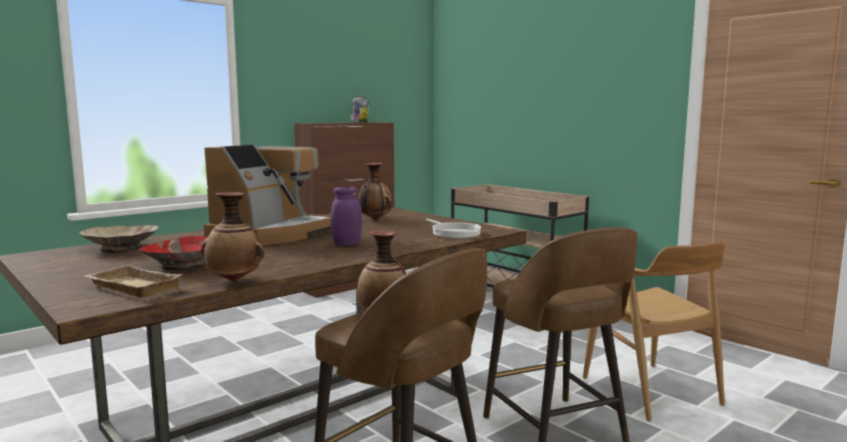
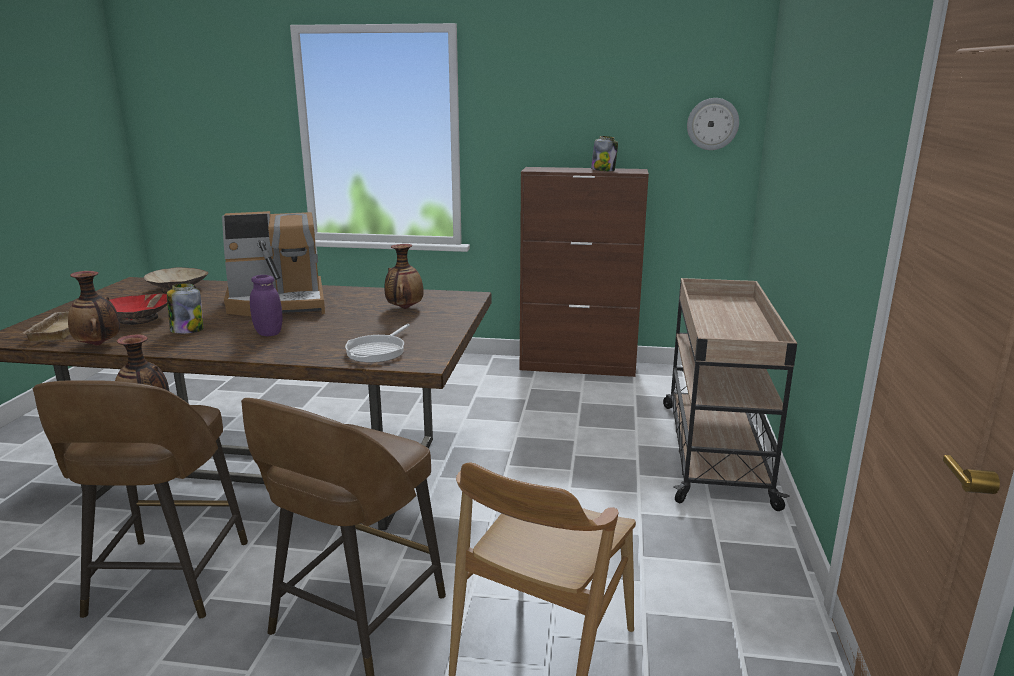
camera: 50 degrees right, 10 degrees up
none -> jar [167,283,204,334]
none -> wall clock [687,98,739,150]

